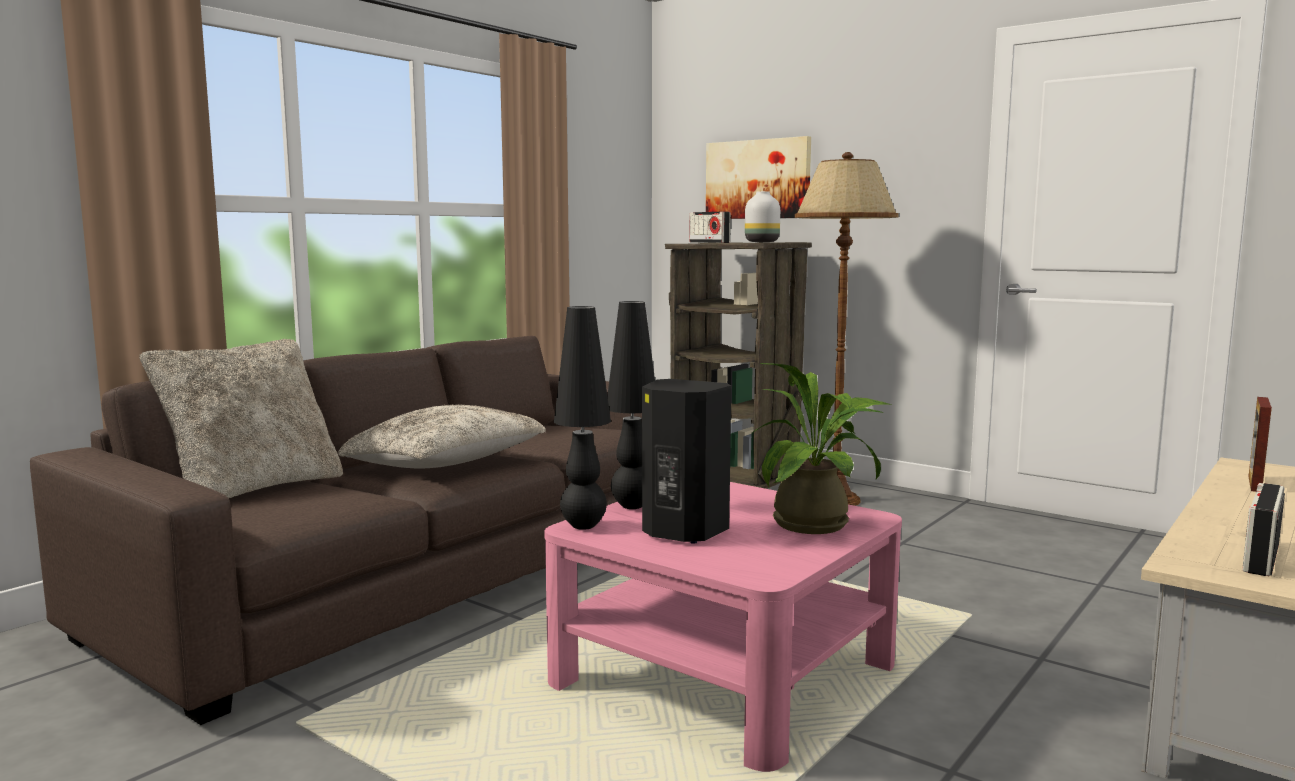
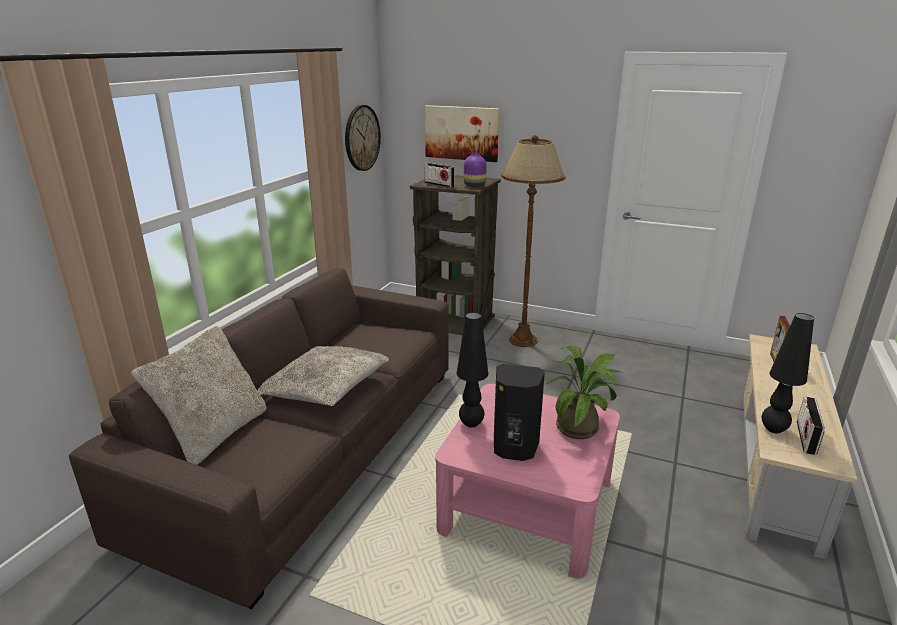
camera: 15 degrees left, 15 degrees up
black table lamp [554,306,611,530] -> black table lamp moved to [762,313,814,433]
white vase [745,191,780,242] -> purple vase [464,153,487,187]
none -> wall clock [345,105,381,171]

